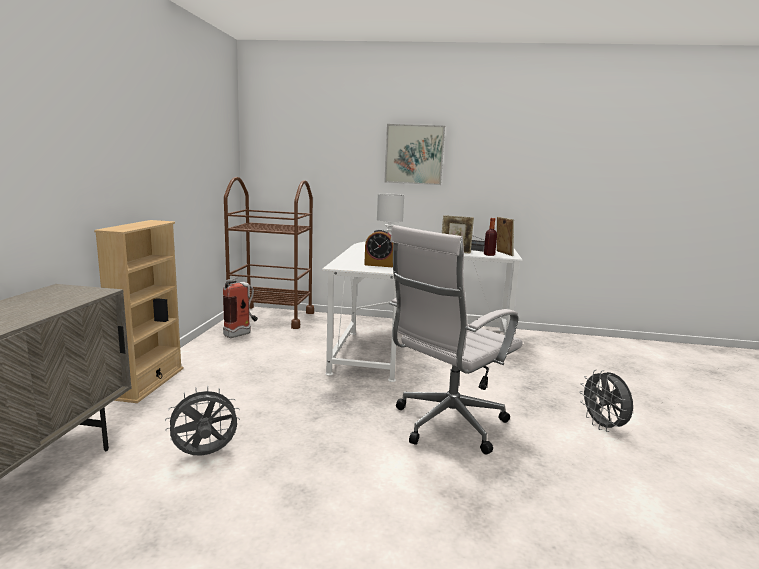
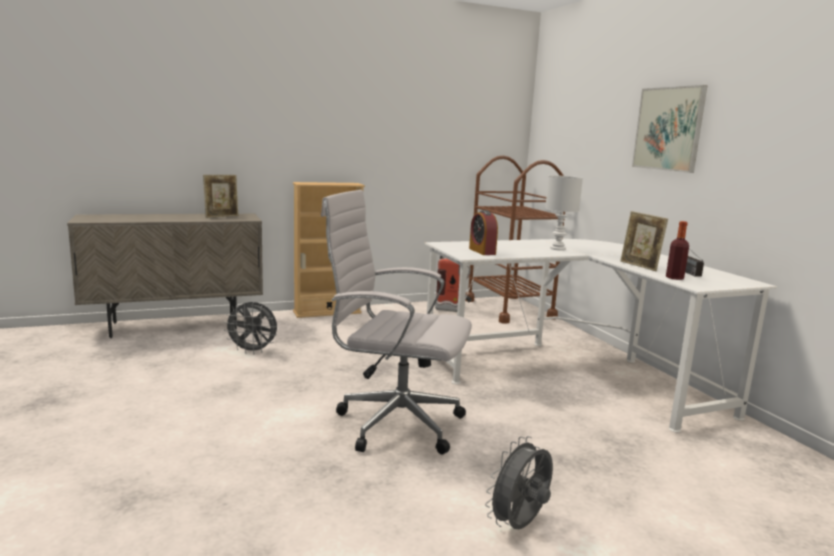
camera: 60 degrees right, 0 degrees up
grey fan [165,386,240,456] -> grey fan turned 150 degrees clockwise [223,301,277,354]
picture frame [497,217,514,256] -> picture frame moved to [203,175,238,218]

